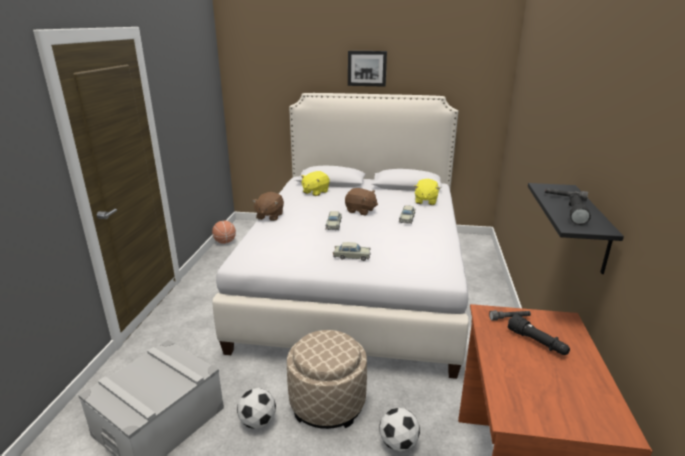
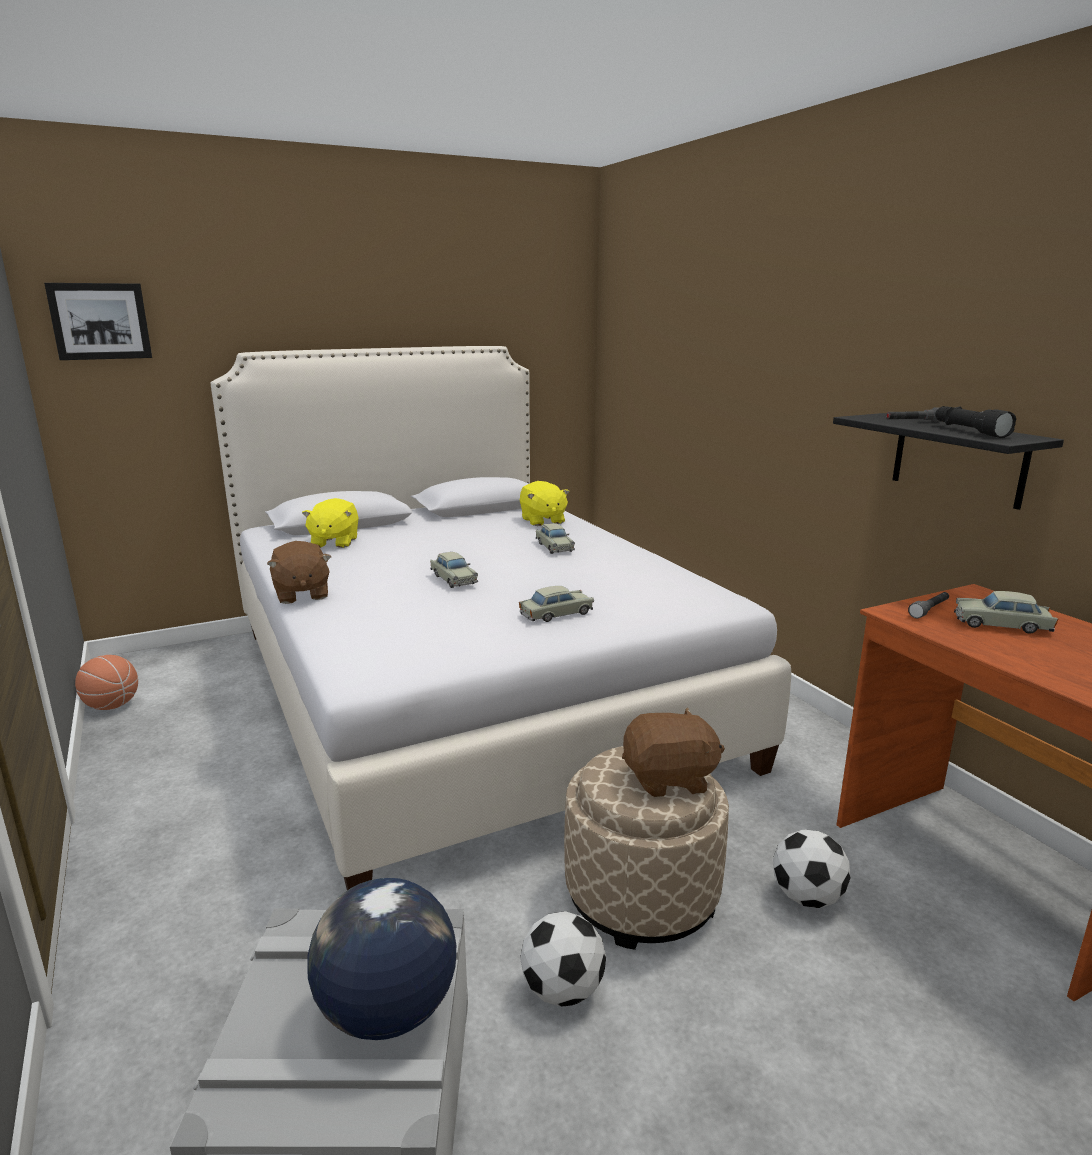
camera: 35 degrees left, 5 degrees down
brown plush toy [345,188,378,215] -> brown plush toy moved to [622,707,725,797]
picture [348,51,387,87] -> picture moved to [44,283,152,360]
black flashlight [507,314,570,355] -> beige toy car [954,591,1058,634]
none -> globe [307,878,456,1040]

